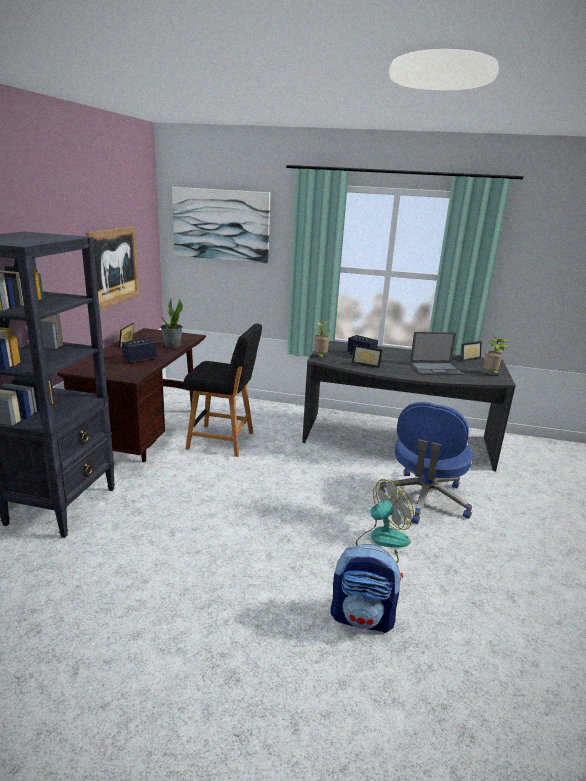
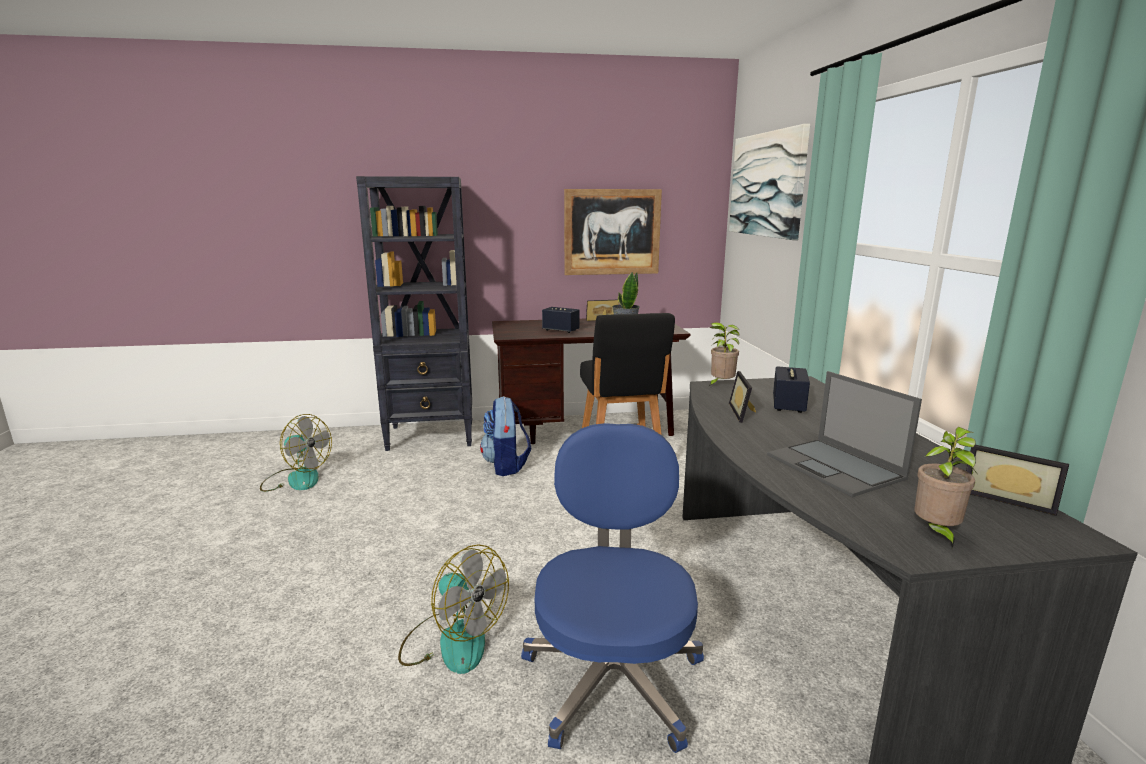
camera: 70 degrees right, 5 degrees down
backpack [330,544,403,633] -> backpack moved to [480,396,531,476]
blue office chair [379,402,473,524] -> blue office chair turned 90 degrees clockwise [521,423,704,753]
none -> fan [260,414,332,492]

